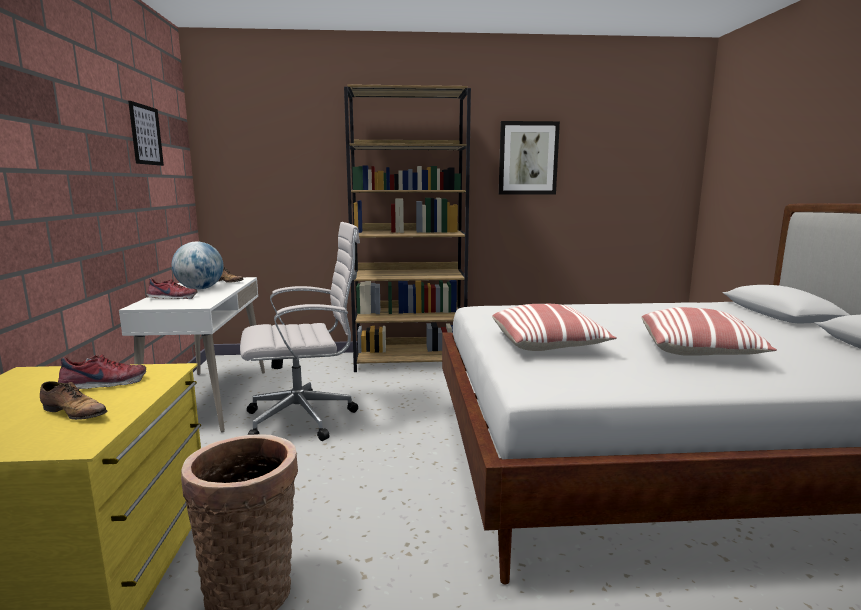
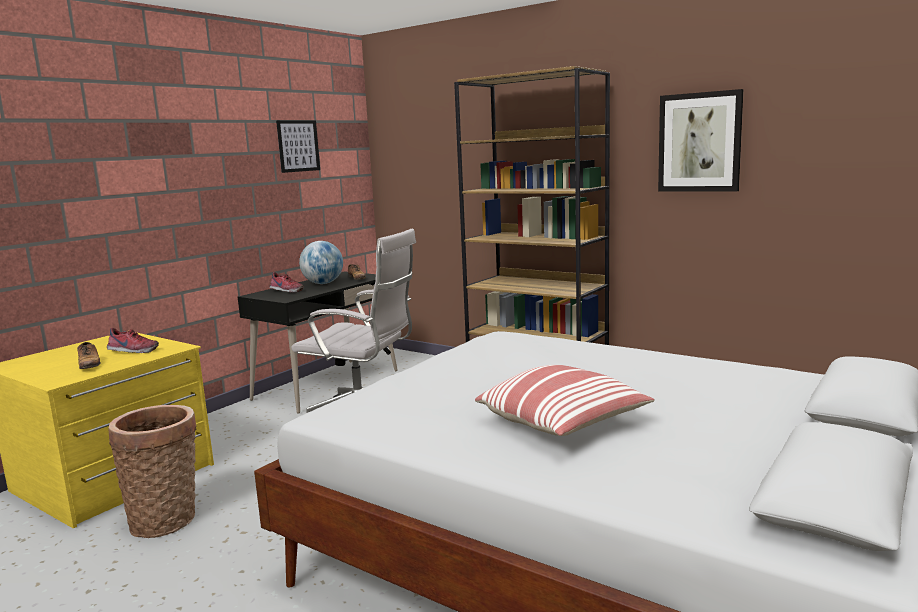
camera: 40 degrees right, 0 degrees up
white desk [119,277,265,432] -> black desk [238,271,398,414]
pillow [492,304,617,351] -> none

